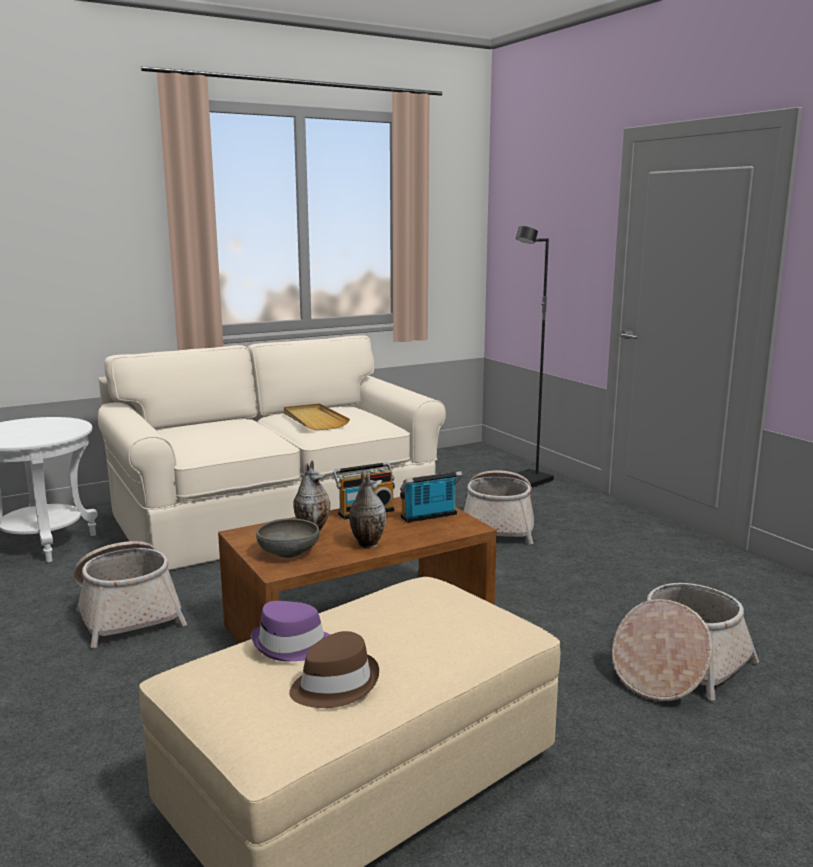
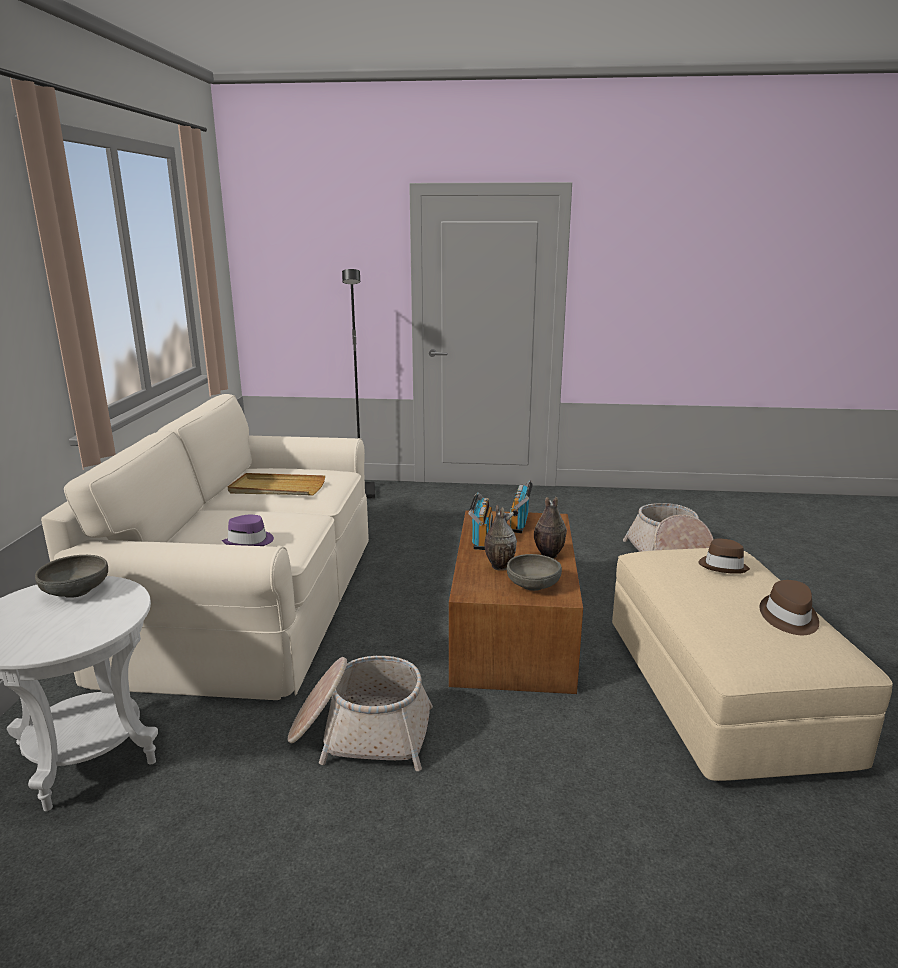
camera: 55 degrees left, 5 degrees up
purple hat [251,601,330,661] -> purple hat moved to [222,515,274,546]
basket [464,470,534,545] -> none
none -> grey bowl [35,555,108,598]
none -> brown hat [698,539,750,574]

